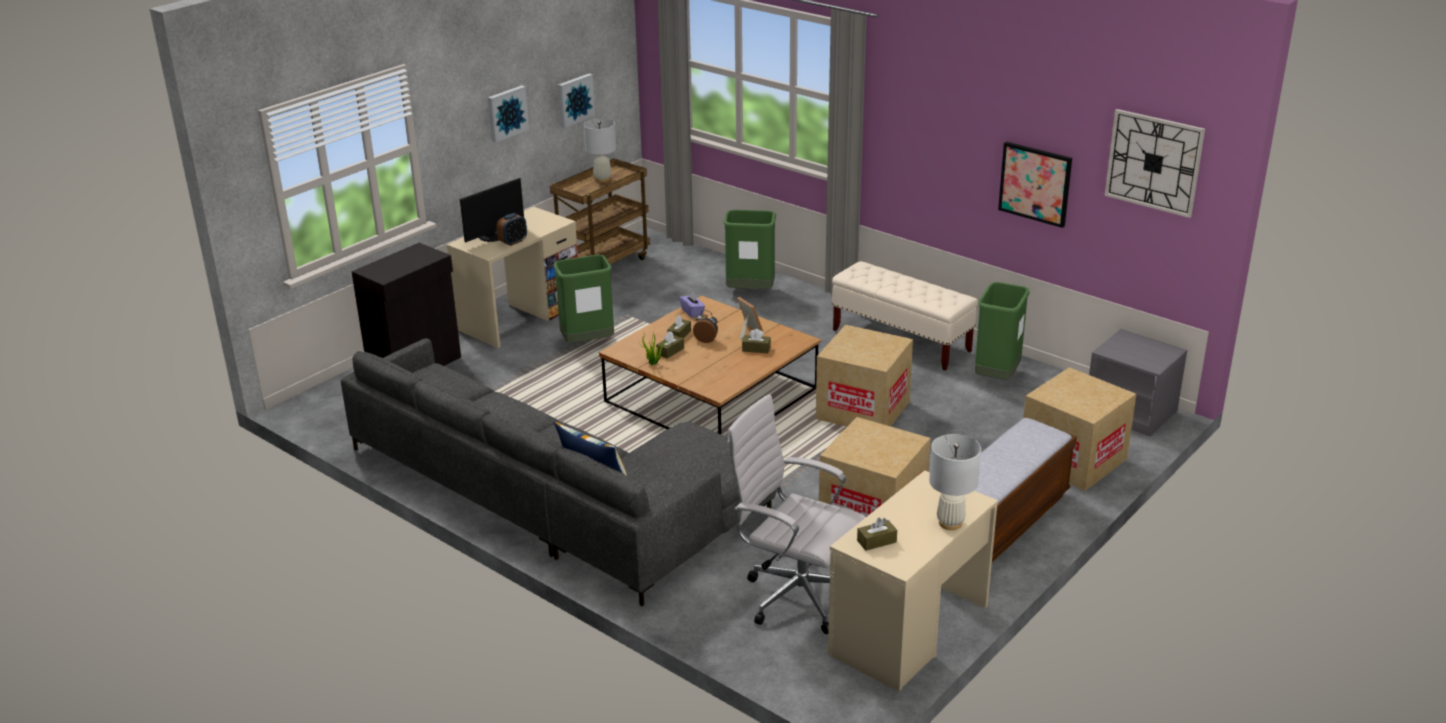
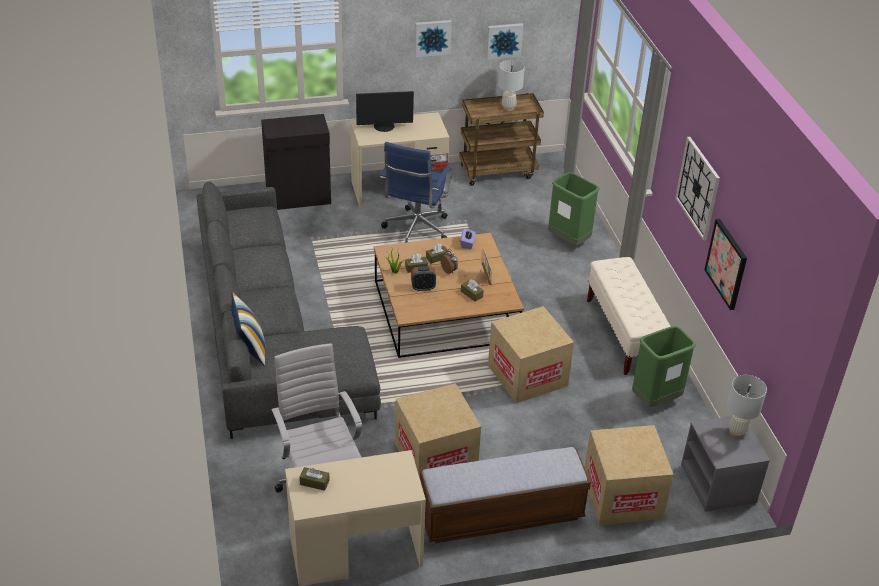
camera: 35 degrees right, 10 degrees up
alarm clock [497,213,527,246] -> alarm clock moved to [411,266,436,291]
green trash can [553,255,614,343] -> blue office chair [380,142,452,242]
white table lamp [929,434,981,530] -> white table lamp moved to [727,375,767,438]
wall clock [1105,109,1205,218] -> wall clock moved to [675,137,720,241]

